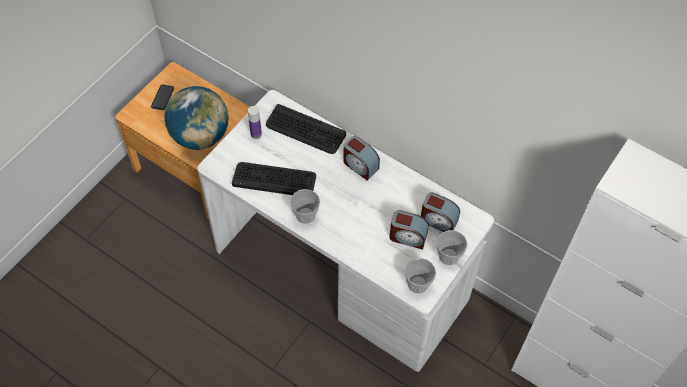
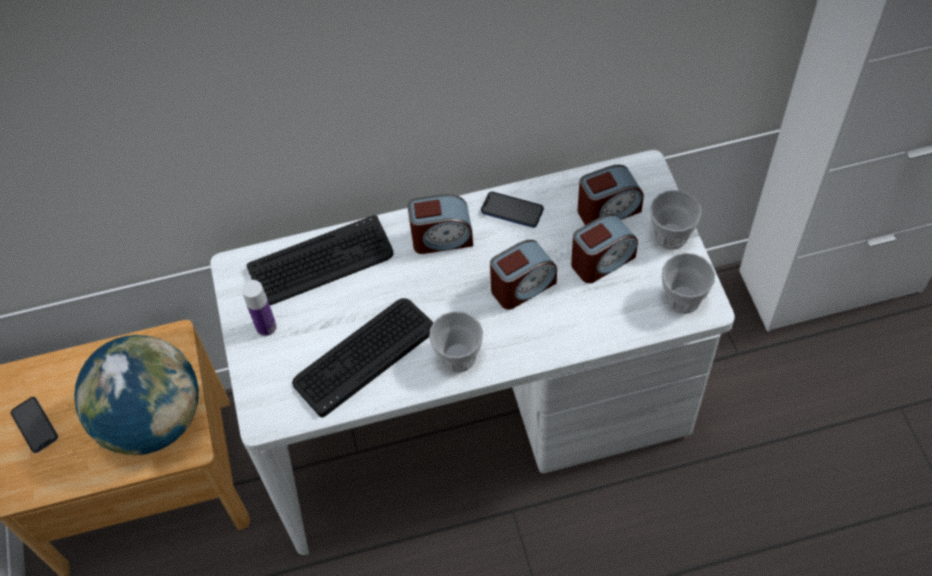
camera: 45 degrees left, 0 degrees up
none -> phone [481,192,544,228]
none -> alarm clock [490,240,557,310]

